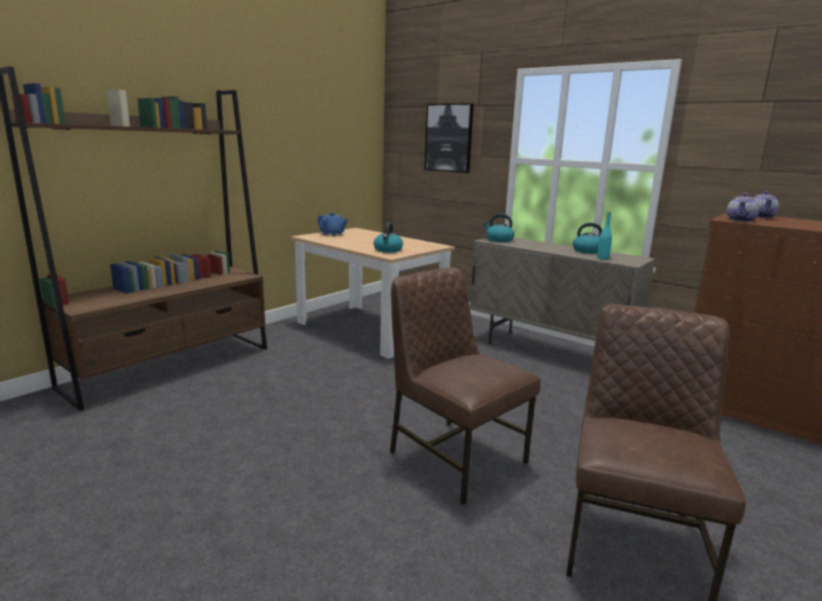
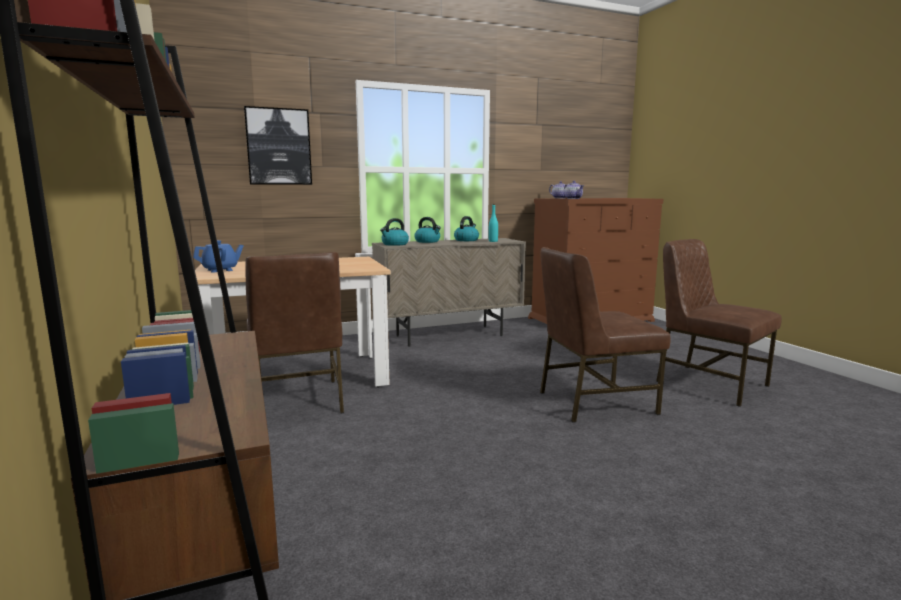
camera: 60 degrees left, 5 degrees down
kettle [374,222,403,253] -> kettle moved to [414,217,441,243]
none -> brown chair [245,252,344,413]

